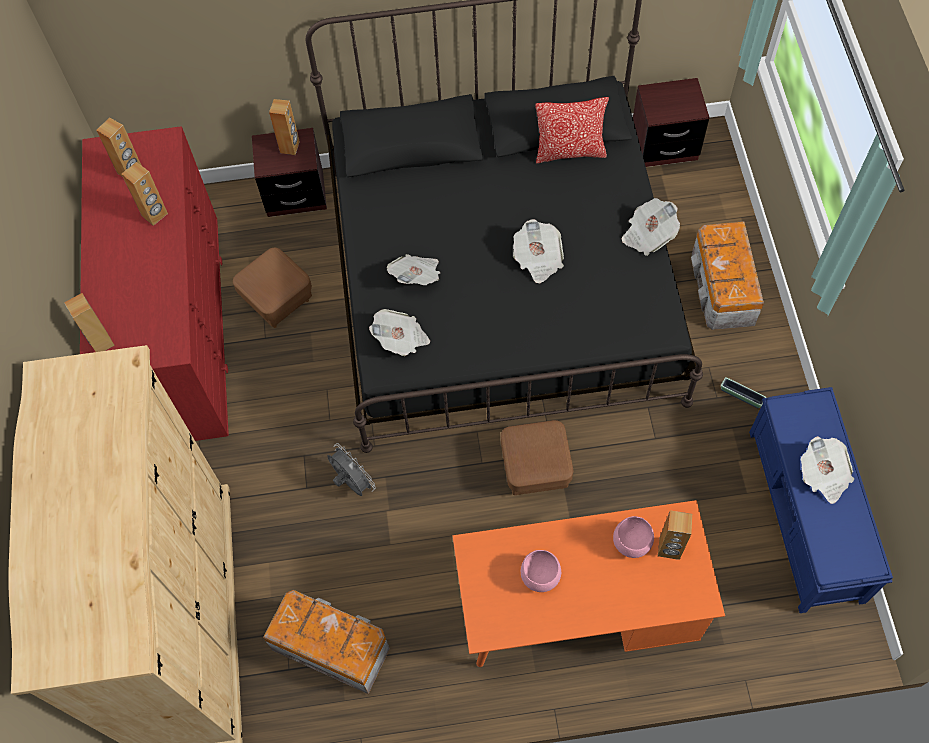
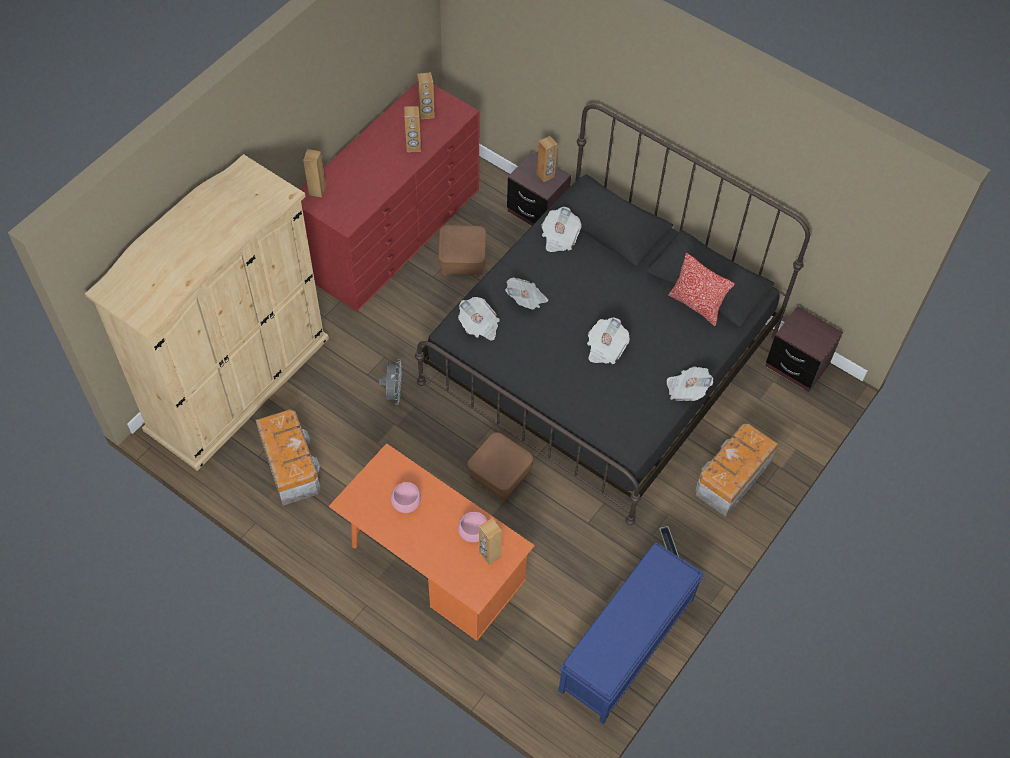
camera: 40 degrees right, 5 degrees down
newspaper [800,436,854,504] -> newspaper moved to [541,207,582,252]

